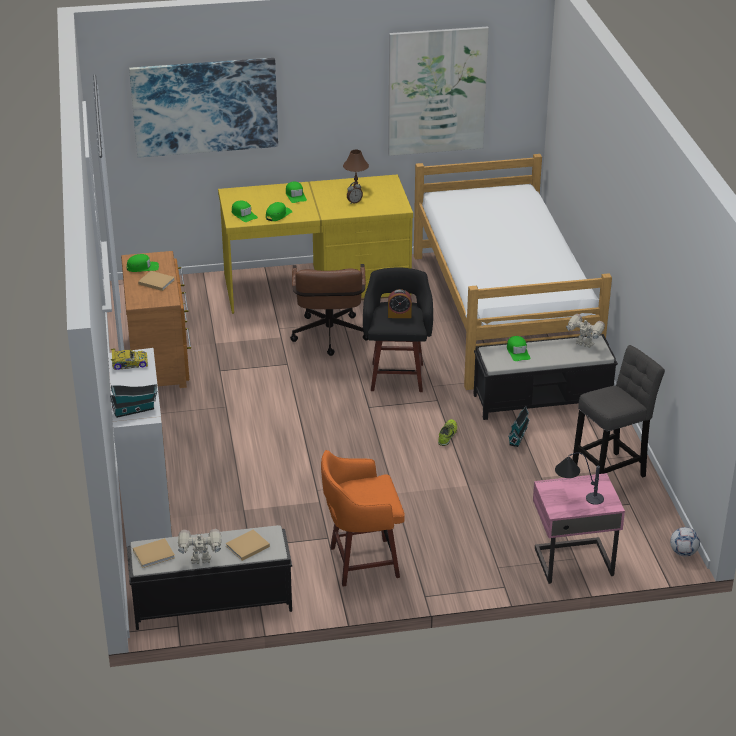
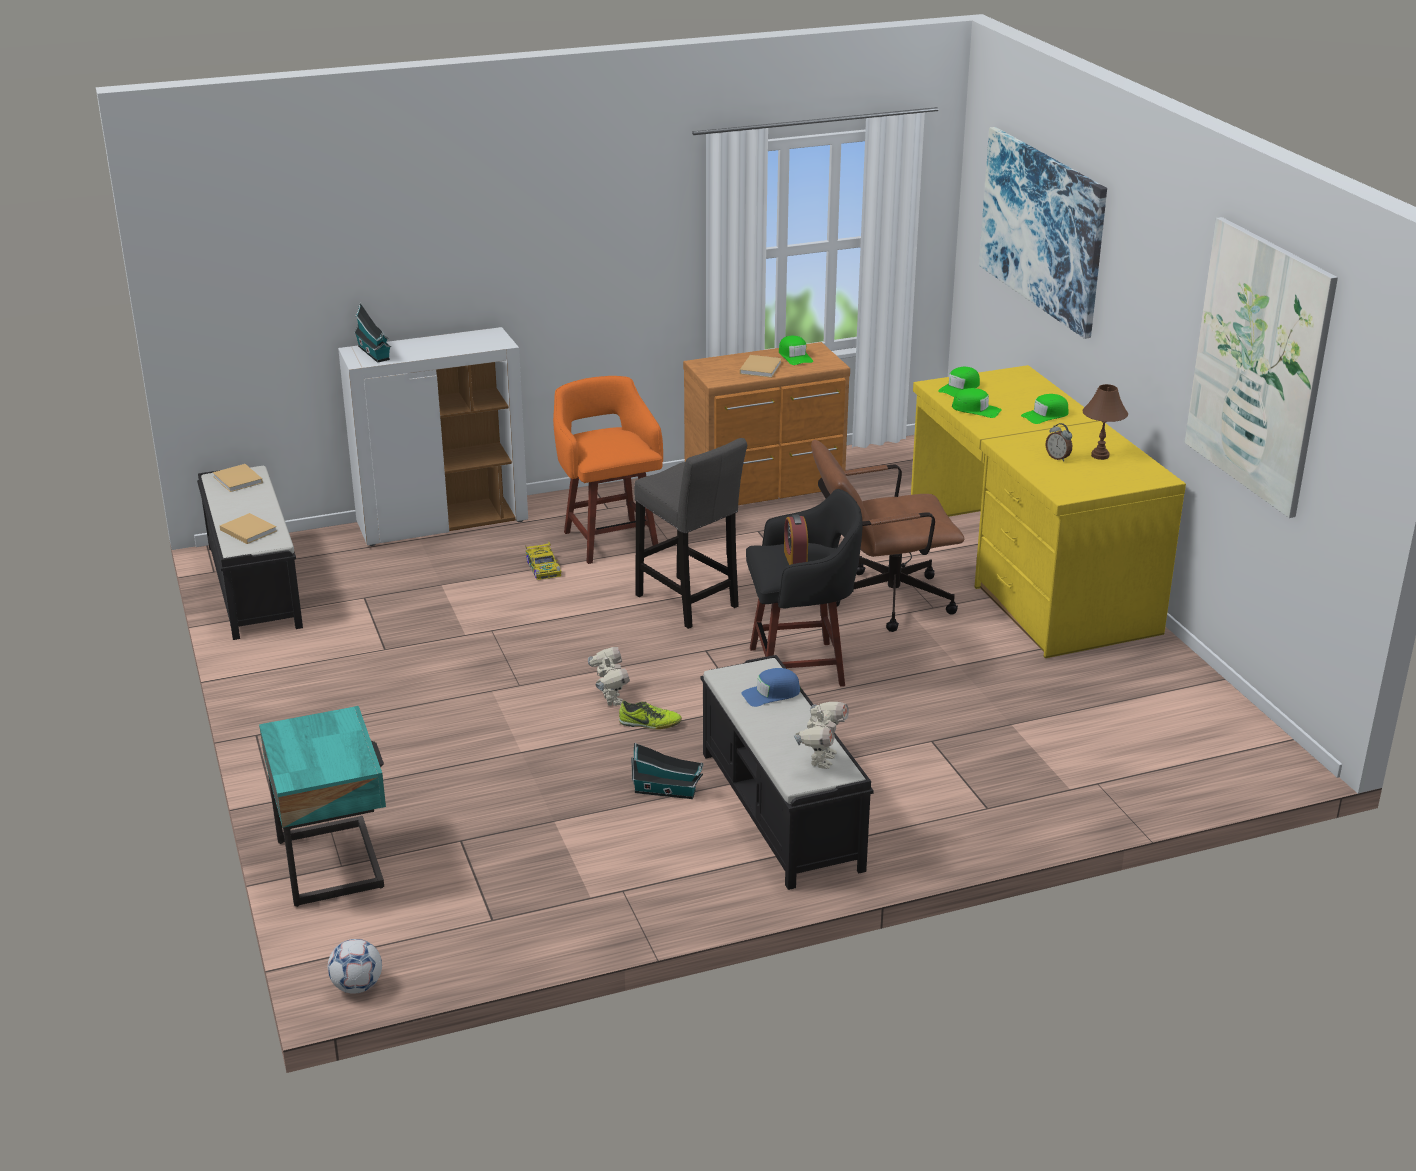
camera: 80 degrees right, 5 degrees down
toy car [111,348,148,370] -> toy car moved to [525,542,561,580]
toy robot [178,529,222,564] -> toy robot moved to [588,647,630,706]
orange stool [321,450,405,587] -> orange stool moved to [553,376,663,564]
bed [414,154,612,390] -> none
green cap [507,336,530,361] -> blue cap [741,668,801,707]
pink nightstand [533,473,625,584] -> turquoise nightstand [259,706,386,907]
table lamp [555,452,604,505] -> none
grey stool [572,345,665,477] -> grey stool moved to [634,438,747,629]

